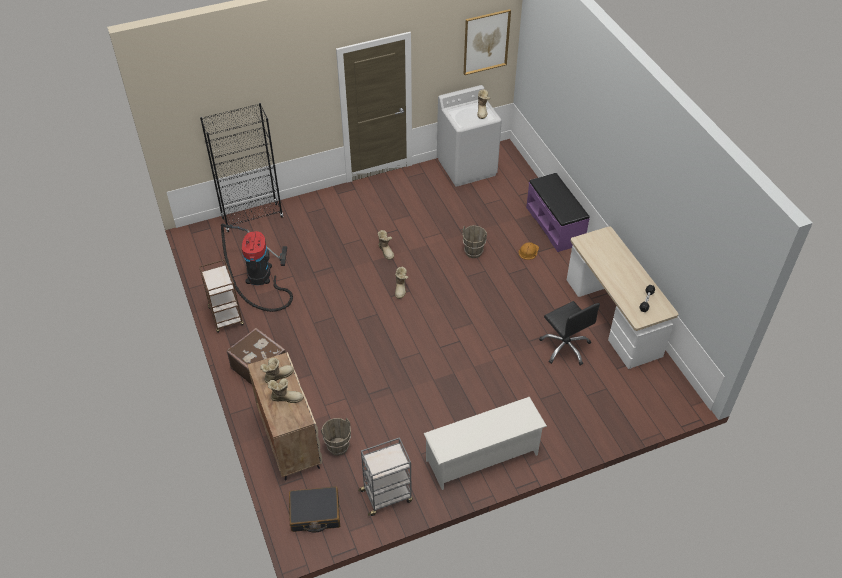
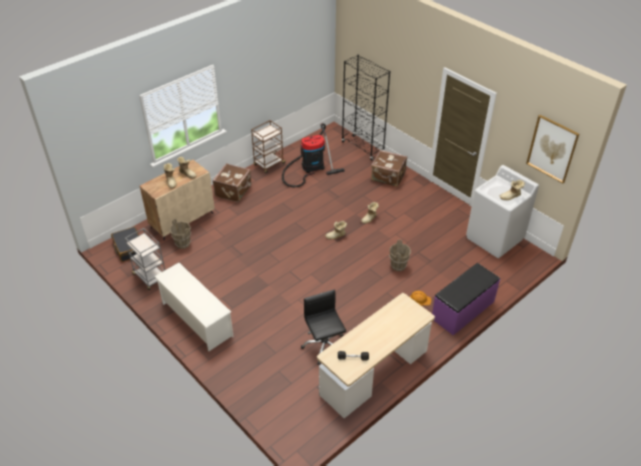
camera: 70 degrees right, 5 degrees down
black office chair [539,301,600,366] -> black office chair turned 120 degrees clockwise [301,289,346,365]
none -> brown suitcase [371,150,407,187]

